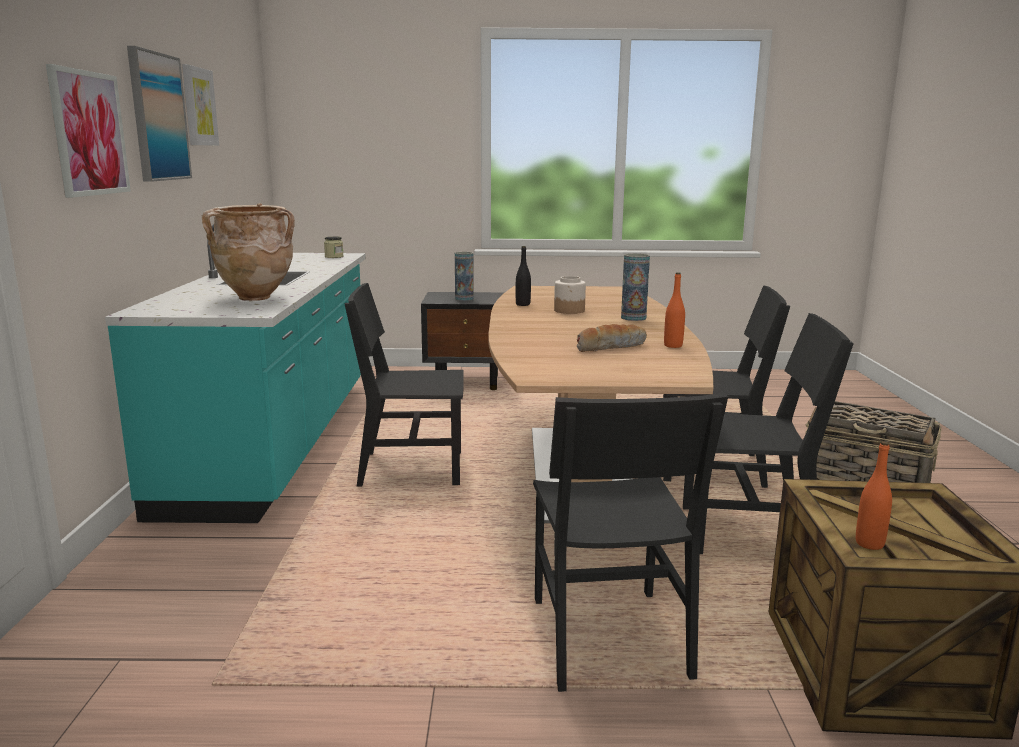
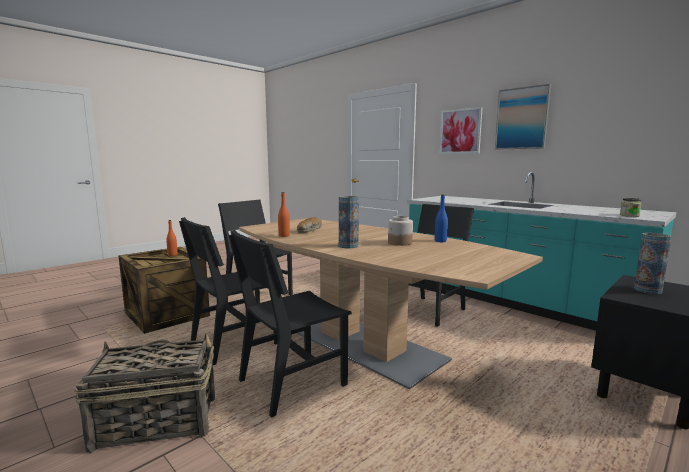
camera: 135 degrees right, 5 degrees down
picture [182,64,219,146] -> none
beige vase [202,203,295,301] -> none
black bottle [516,246,531,306] -> blue bottle [435,195,448,242]

